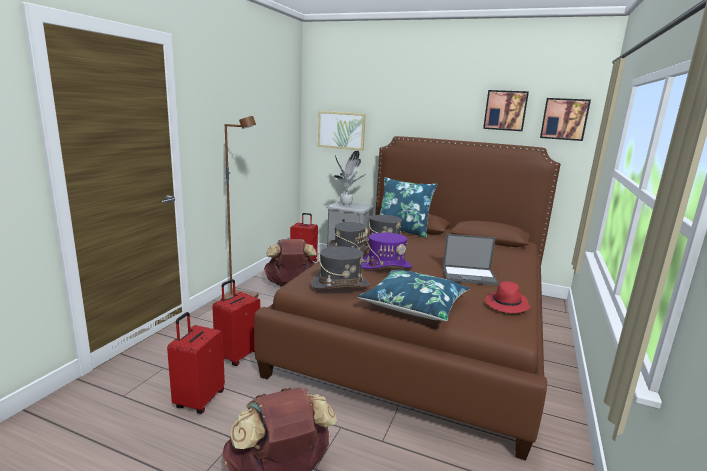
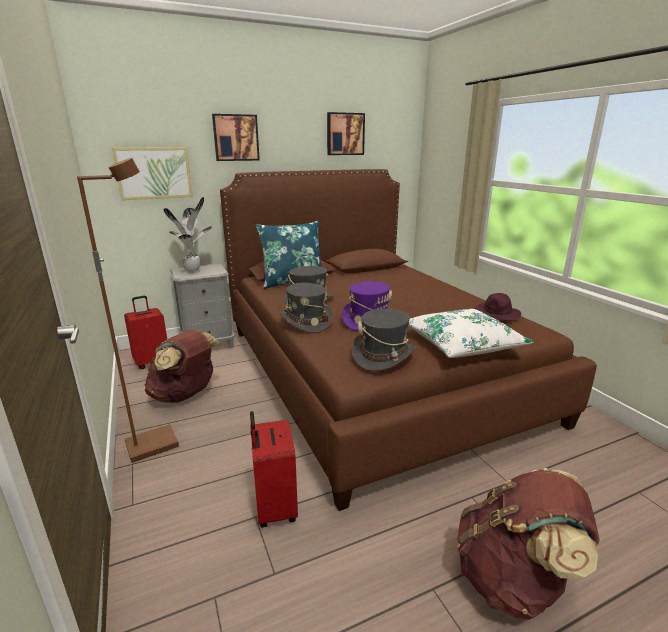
camera: 45 degrees left, 5 degrees up
red suitcase [167,312,225,414] -> none
blue pillow [358,270,470,321] -> white pillow [408,309,534,358]
laptop [443,234,499,286] -> none
red hat [484,281,531,313] -> purple hat [475,293,521,321]
picture [540,98,591,141] -> picture moved to [212,114,260,161]

